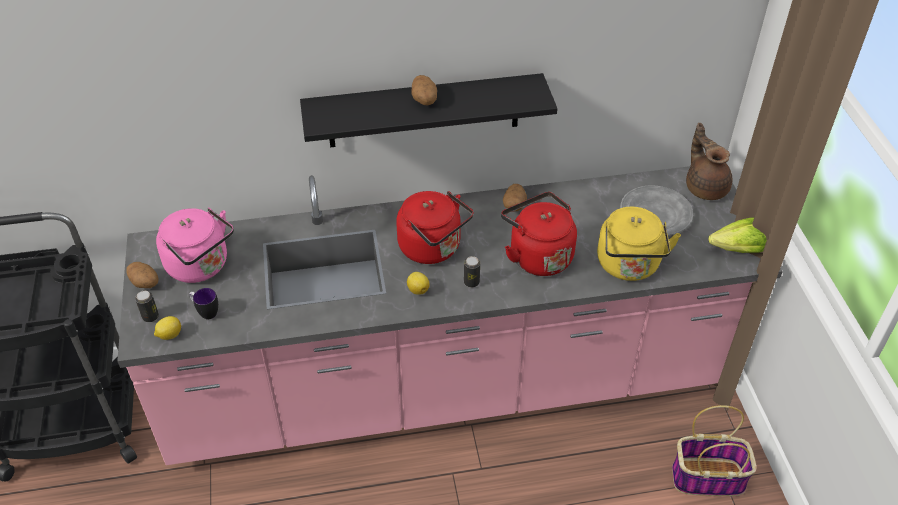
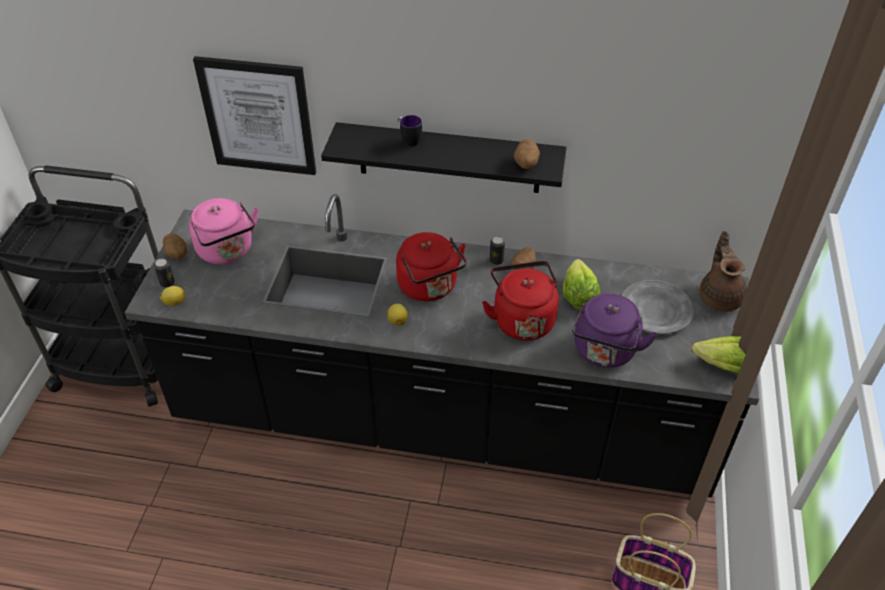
camera: 20 degrees right, 0 degrees up
pink counter [117,166,783,465] -> black counter [125,194,759,498]
mug [189,288,218,319] -> mug moved to [398,115,422,147]
potato [411,75,437,105] -> potato moved to [514,139,540,169]
can [464,256,480,287] -> can moved to [490,236,505,265]
yellow kettle [597,207,681,281] -> purple kettle [572,293,658,368]
none -> picture [193,56,316,175]
none -> lettuce [563,259,600,310]

